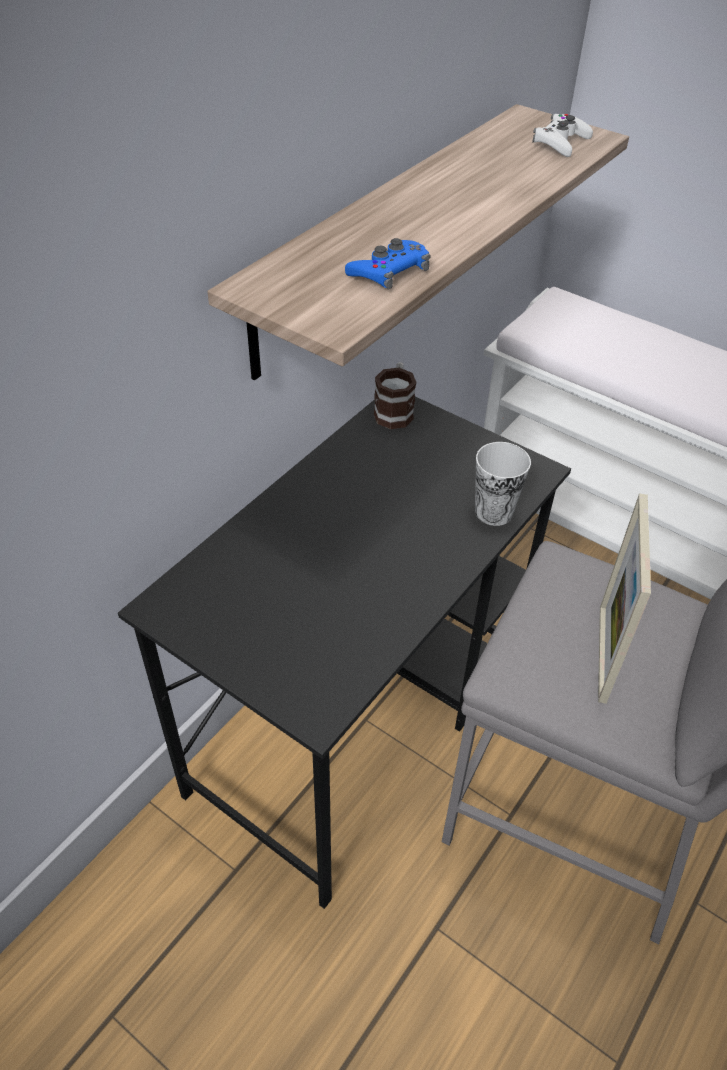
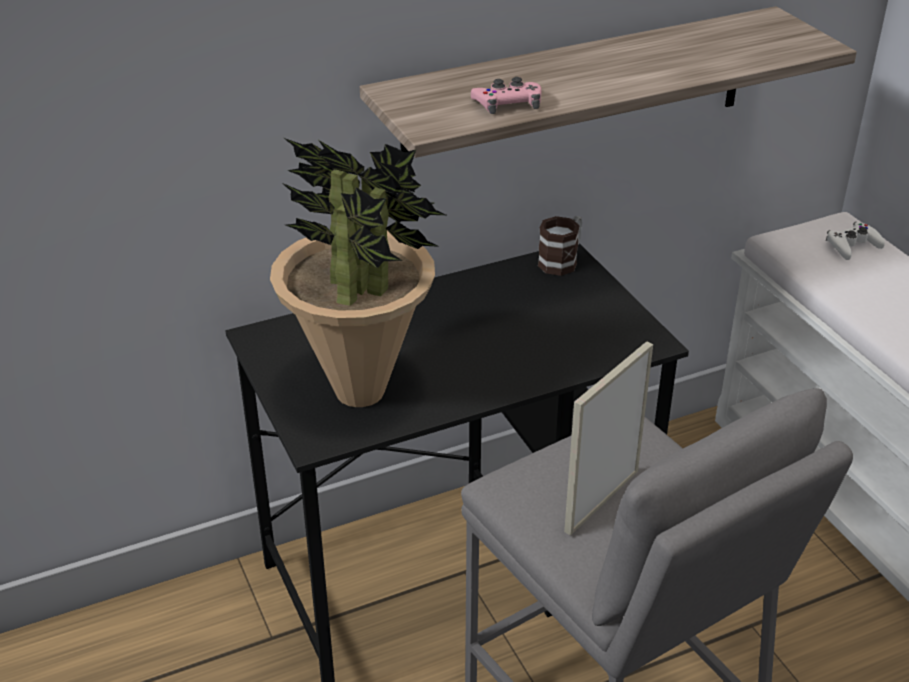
camera: 30 degrees right, 10 degrees down
blue game controller [345,238,431,290] -> pink game controller [471,77,542,114]
cup [475,442,531,526] -> none
white game controller [532,114,593,157] -> white game controller moved to [826,222,885,260]
none -> potted plant [270,138,446,407]

